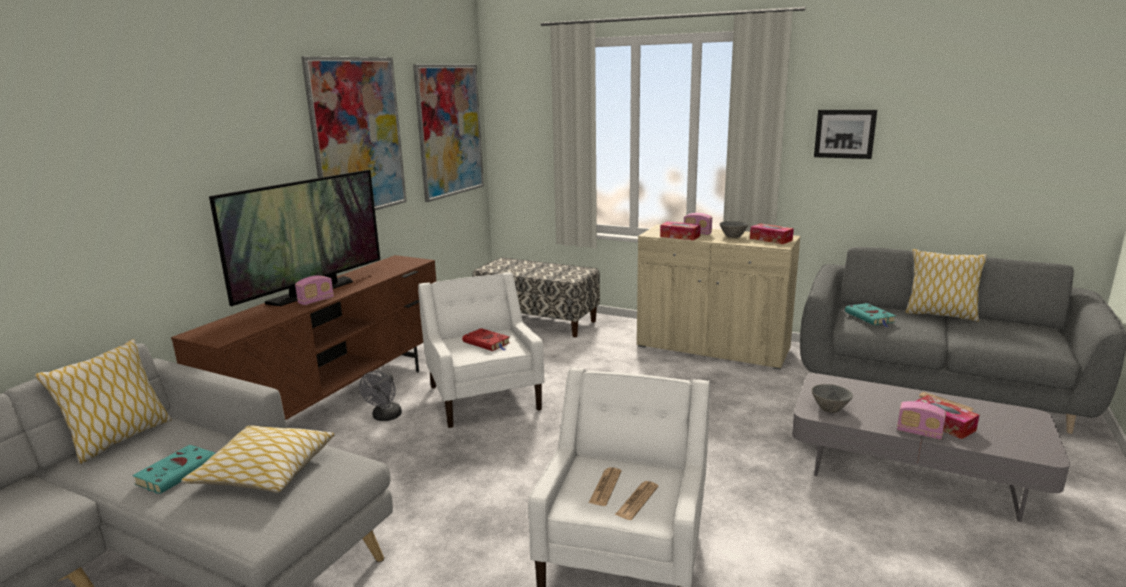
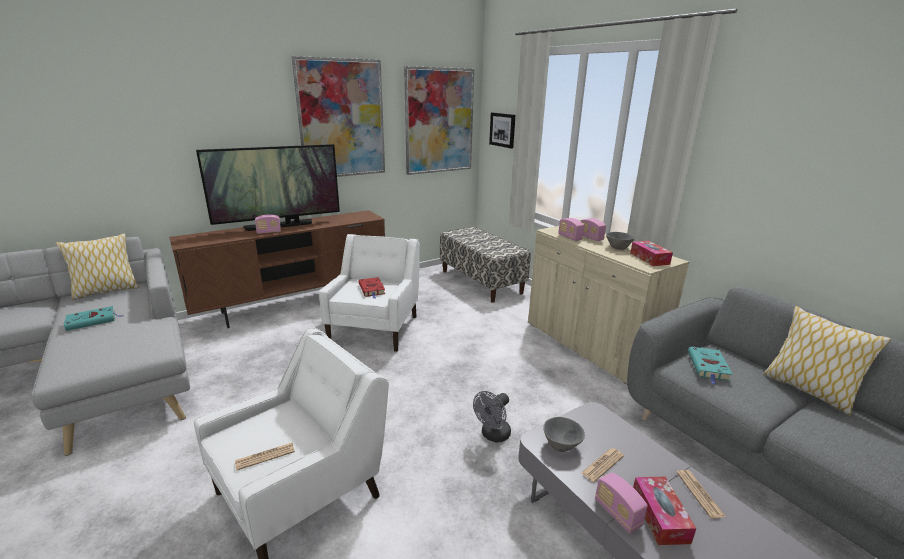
camera: 30 degrees right, 5 degrees up
pillow [181,425,334,493] -> none
grey fan [359,371,402,421] -> grey fan moved to [473,391,511,442]
newspaper [589,467,621,506] -> newspaper moved to [581,448,624,482]
tissue box [660,221,701,240] -> radio [558,218,584,241]
picture [814,110,877,159] -> picture moved to [489,112,515,148]

